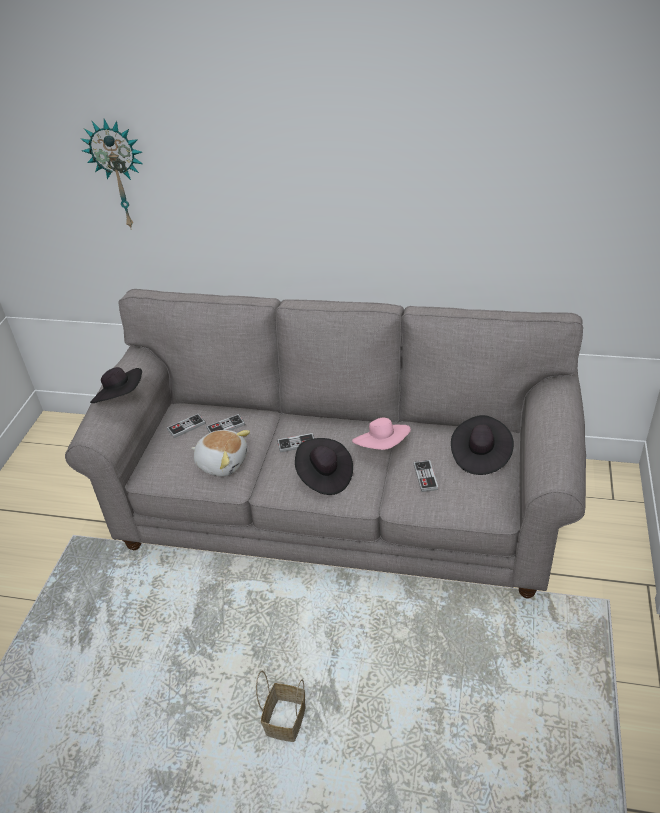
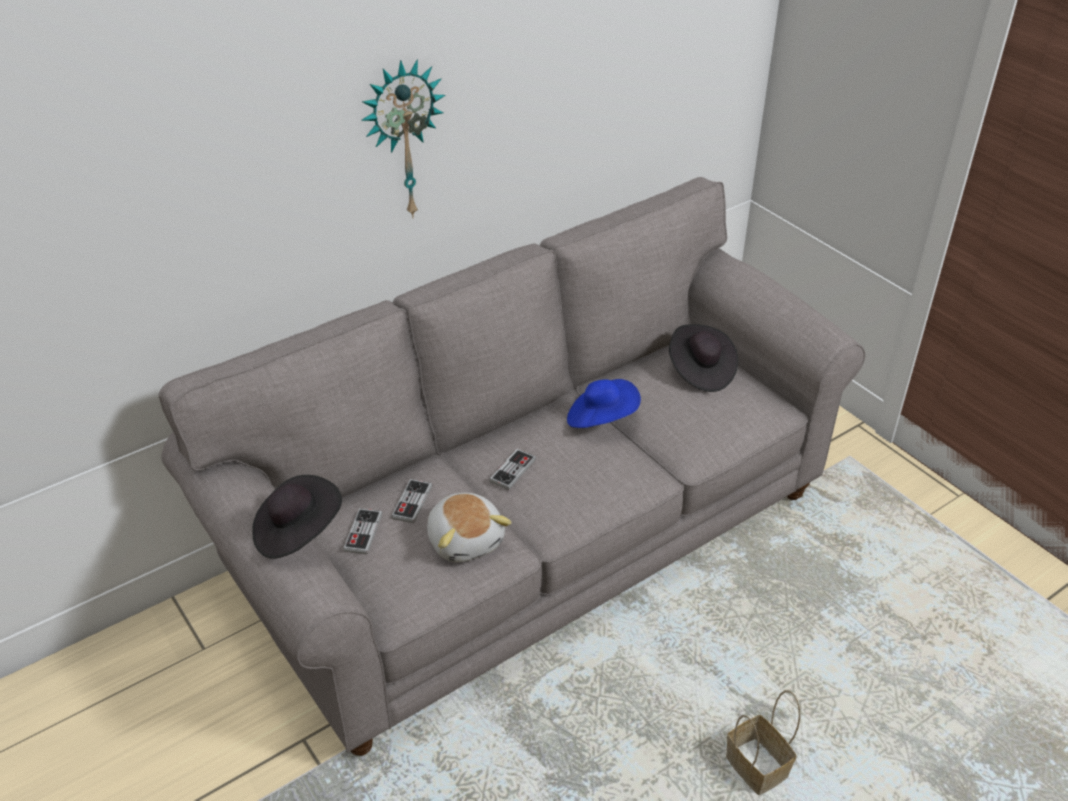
camera: 50 degrees left, 0 degrees up
wall clock [80,119,143,230] -> wall clock moved to [361,59,446,218]
plush toy [191,430,250,477] -> plush toy turned 90 degrees clockwise [427,493,511,562]
black hat [295,438,353,495] -> none
pink hat [352,418,411,450] -> blue hat [567,379,641,428]
game controller [413,460,439,492] -> none

